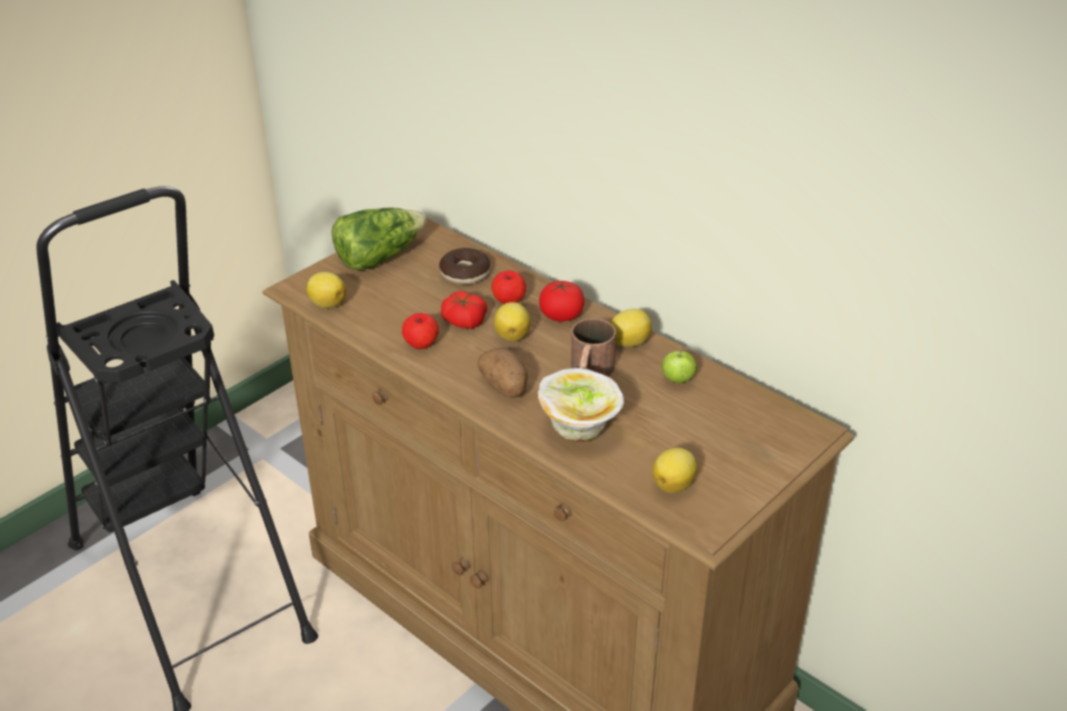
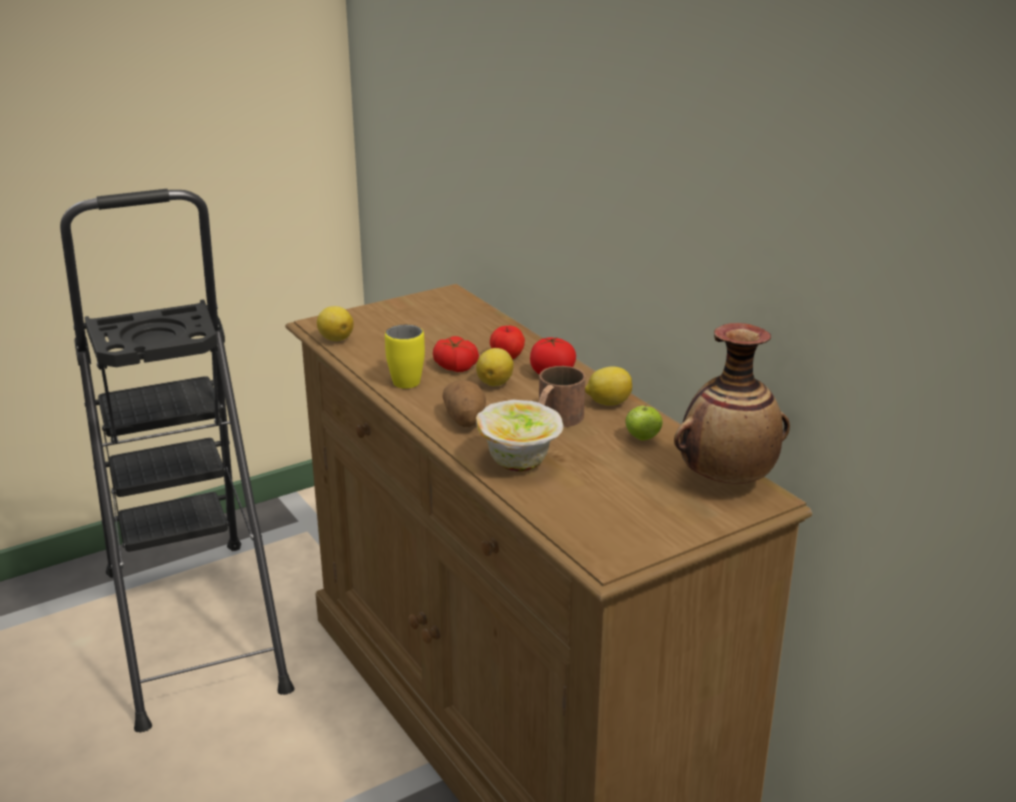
camera: 15 degrees right, 10 degrees down
lettuce [331,207,427,270] -> none
apple [402,313,439,349] -> yellow mug [385,325,425,389]
donut [439,248,490,284] -> none
lemon [652,448,697,493] -> none
none -> vase [674,323,790,484]

